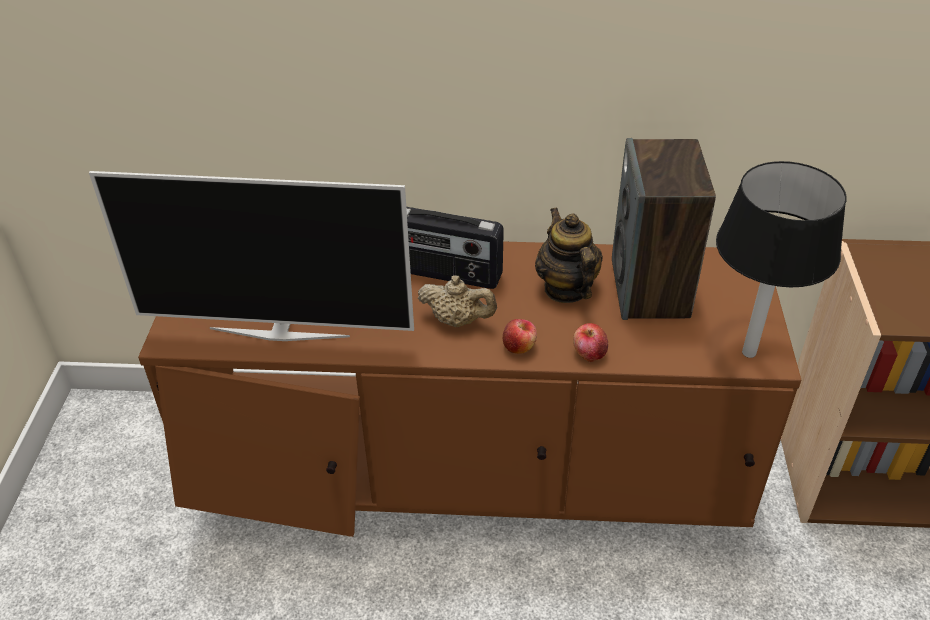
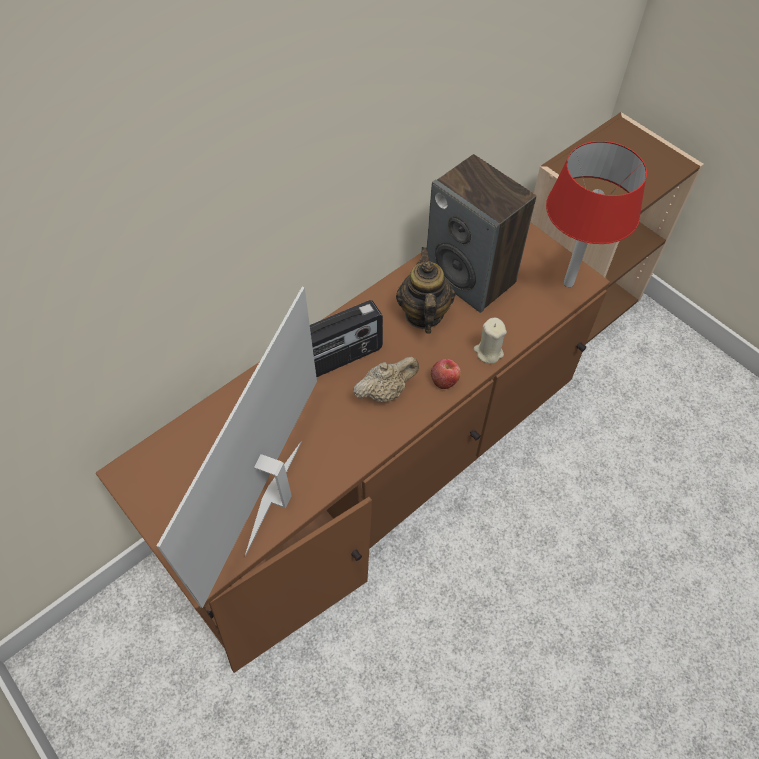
camera: 45 degrees left, 15 degrees up
television [89,171,414,341] -> television turned 150 degrees clockwise [157,287,317,608]
teapot [535,208,603,303] -> teapot turned 60 degrees clockwise [396,247,455,334]
apple [573,323,608,362] -> beige candle [474,318,507,364]
black table lamp [716,161,846,358] -> red table lamp [546,141,647,287]

